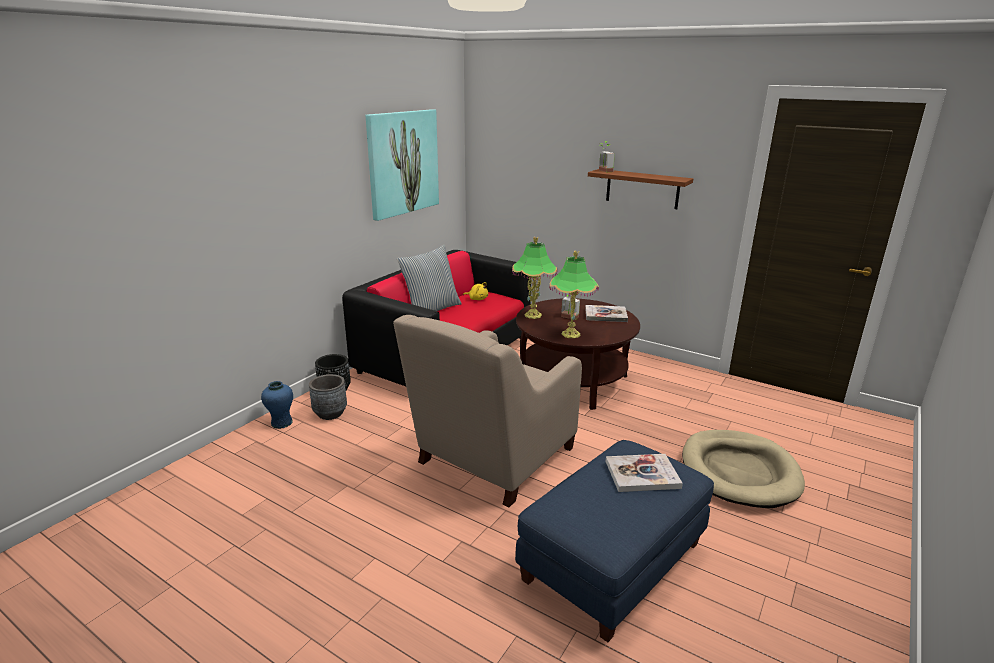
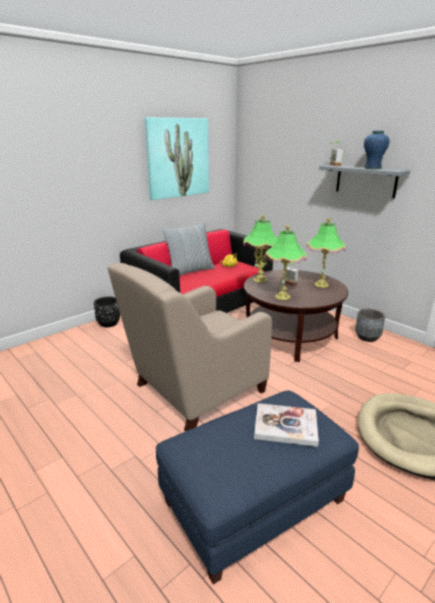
camera: 15 degrees right, 0 degrees up
blue vase [261,381,293,429] -> blue vase moved to [364,131,389,169]
grey planter [309,374,347,420] -> grey planter moved to [355,309,385,342]
book [585,305,628,322] -> table lamp [306,218,346,288]
brown shelf [588,169,693,209] -> grey shelf [319,165,410,199]

